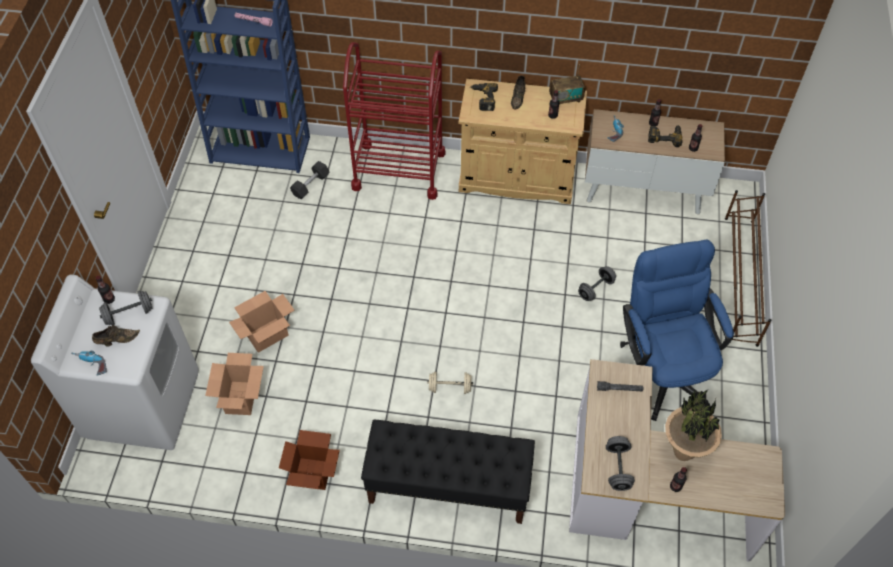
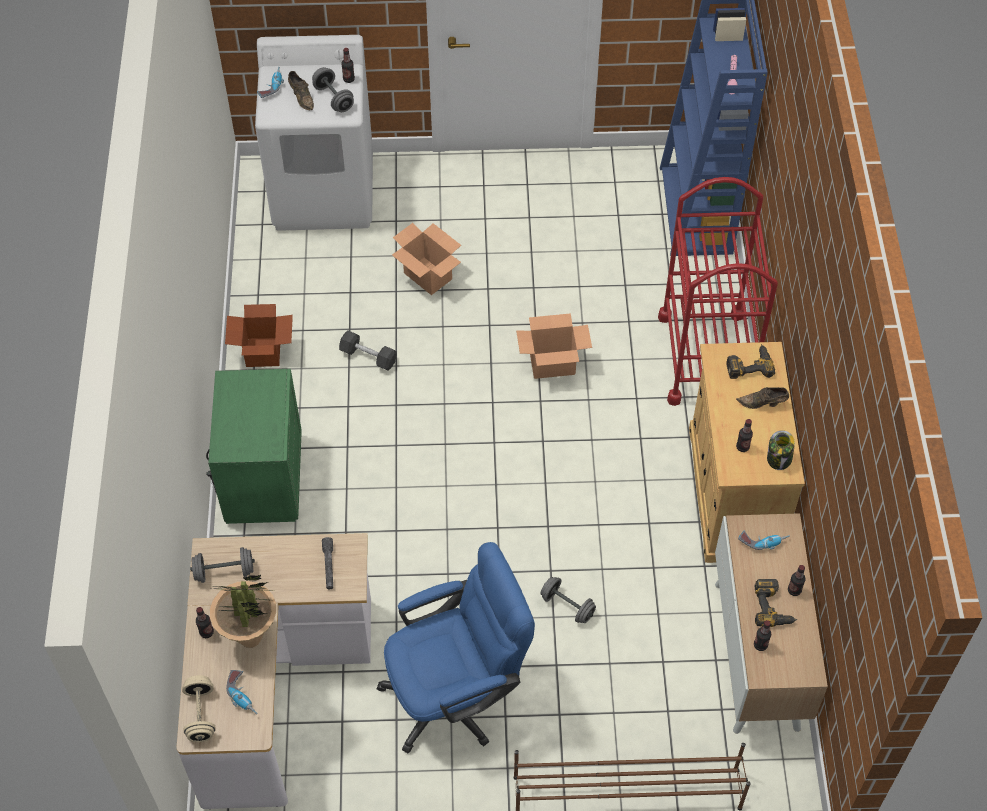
camera: 80 degrees right, 0 degrees up
cardboard box [205,353,264,415] -> cardboard box moved to [516,313,592,379]
black dumbbell [290,161,330,199] -> black dumbbell moved to [339,331,397,370]
black bench [361,420,535,524] -> green nightstand [206,369,302,524]
beige dumbbell [427,372,473,394] -> beige dumbbell moved to [182,675,216,742]
radio [549,64,585,104] -> jar [767,430,795,470]
none -> power drill [226,670,258,715]

